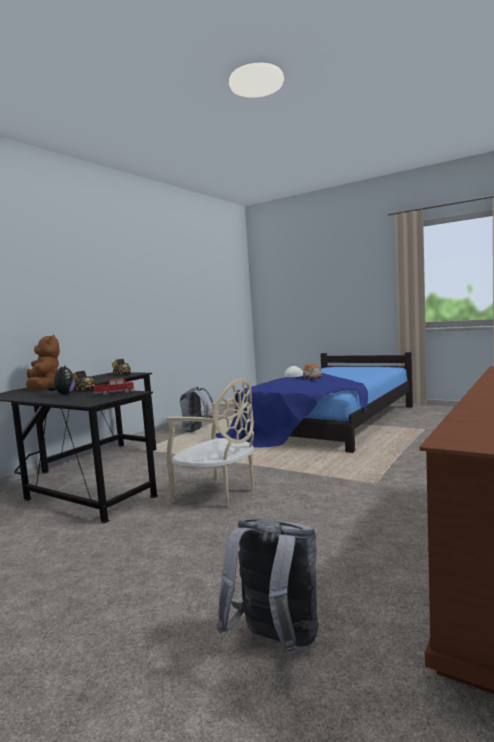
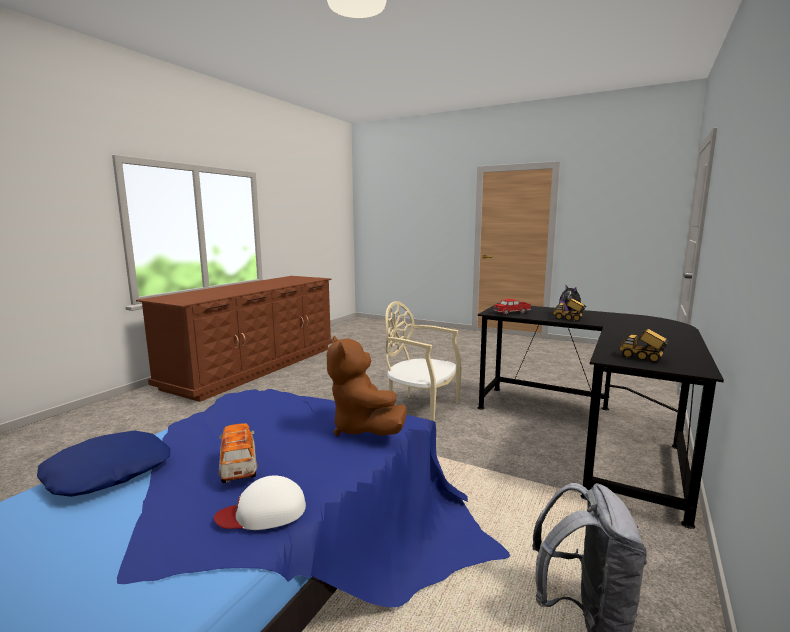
camera: 175 degrees right, 5 degrees up
brown plush toy [26,334,60,390] -> brown plush toy moved to [327,336,407,436]
grey backpack [217,519,318,654] -> none
none -> blue pillow [37,430,170,497]

